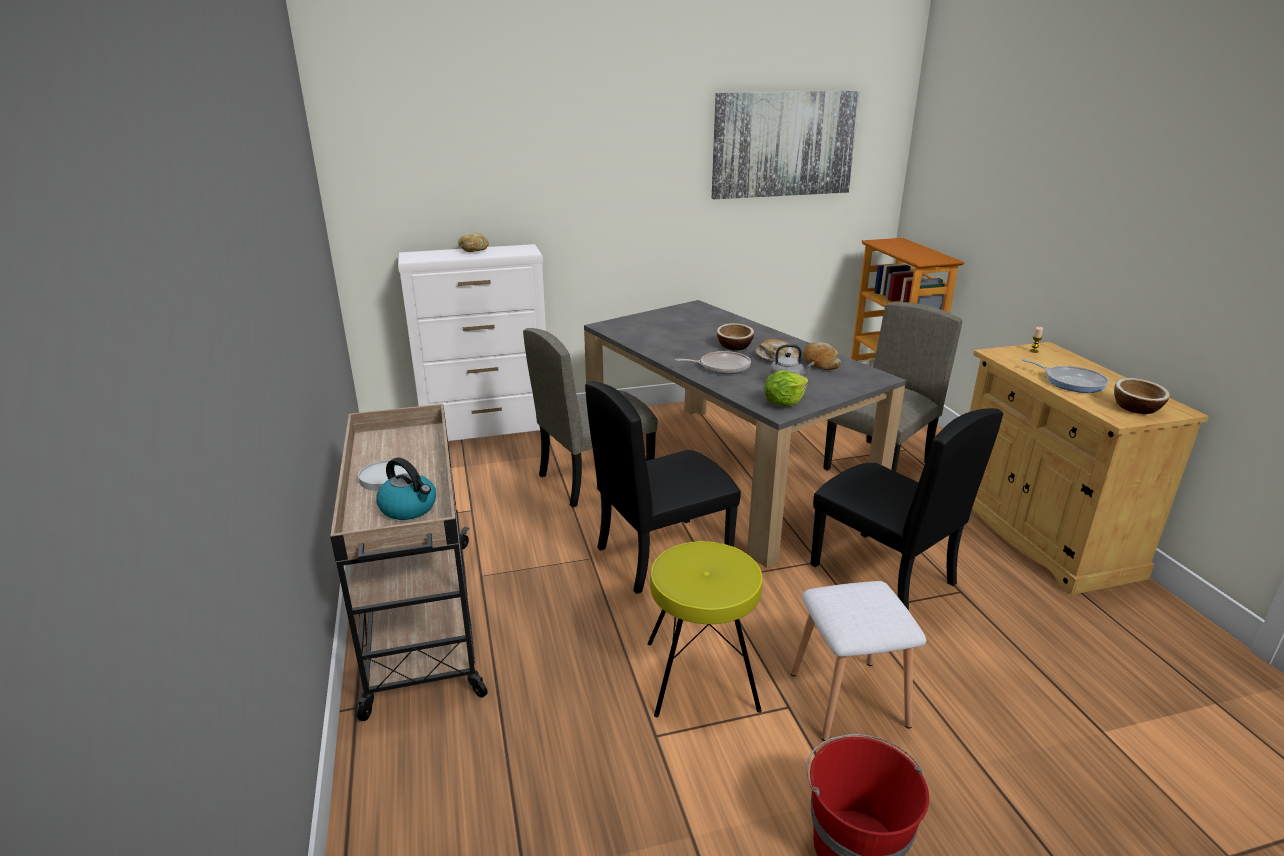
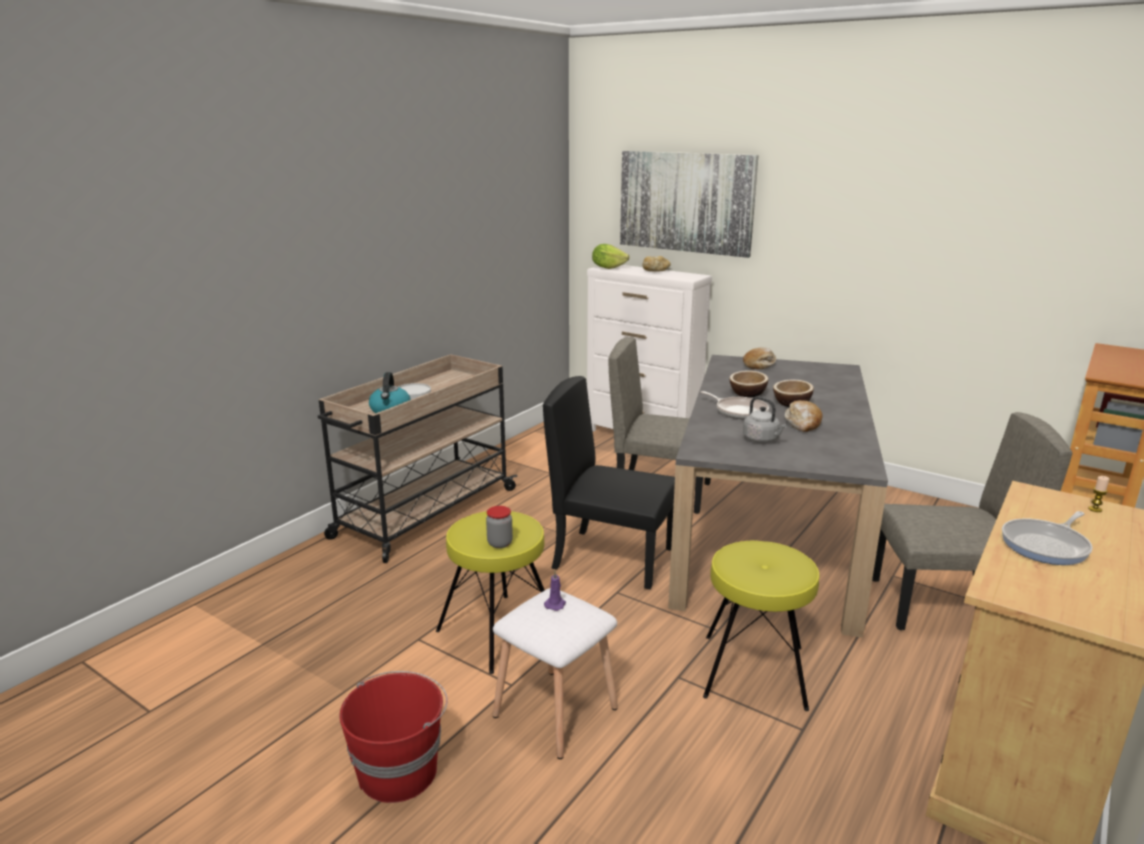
camera: 50 degrees right, 5 degrees down
picture [712,91,860,199] -> picture moved to [620,151,759,258]
lettuce [764,371,808,406] -> lettuce moved to [592,244,630,269]
bread [804,342,841,370] -> bread moved to [743,347,776,369]
black chair [811,408,1003,611] -> yellow stool [703,540,819,711]
frying pan [1021,359,1109,393] -> frying pan turned 45 degrees clockwise [1002,511,1093,565]
bowl [1114,378,1170,414] -> bowl moved to [729,370,768,398]
none -> jar [486,506,513,548]
none -> purple candle [544,571,566,611]

